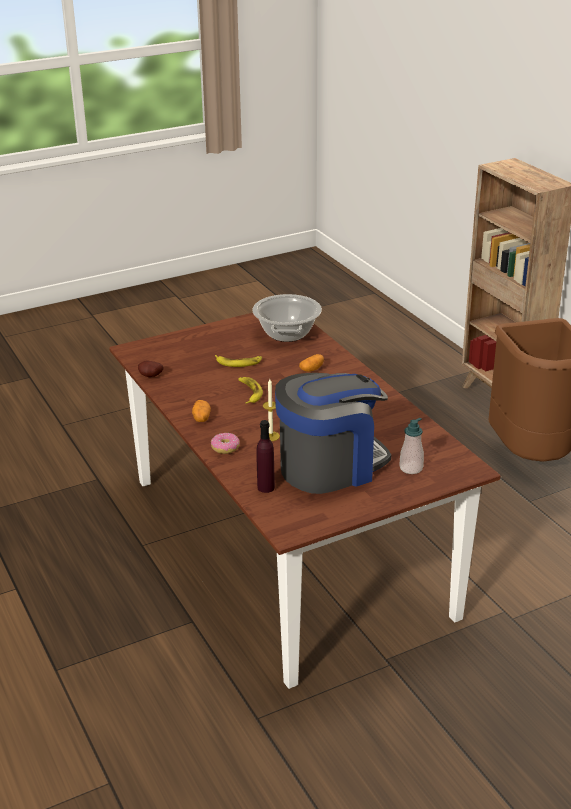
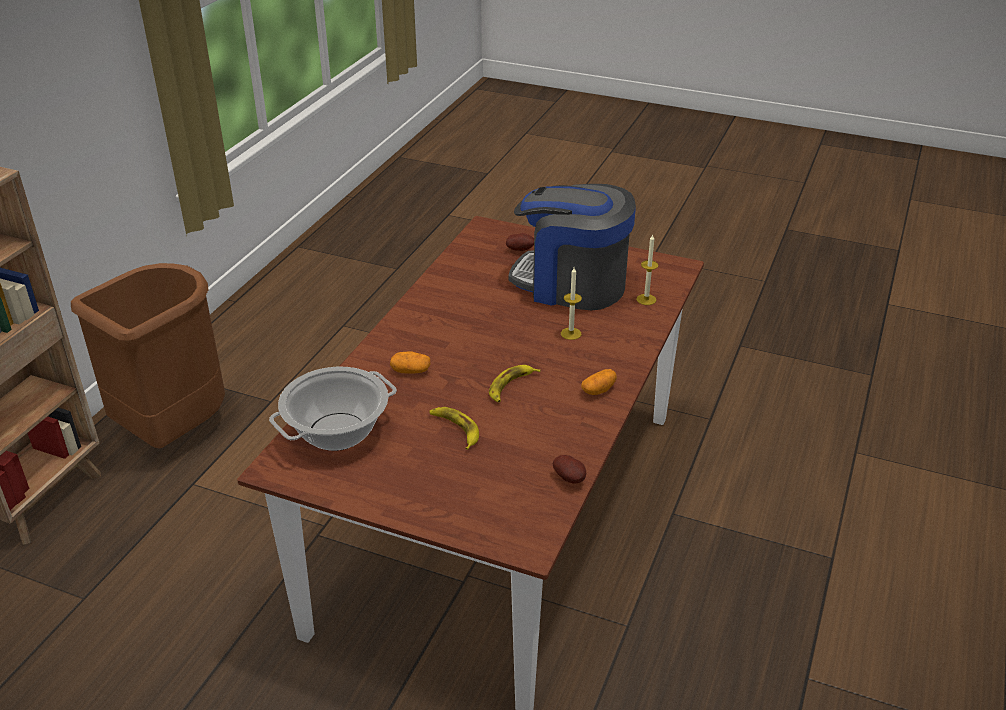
camera: 130 degrees left, 5 degrees up
donut [211,433,240,454] -> none
purple bottle [256,420,275,493] -> candle [636,235,658,305]
soap dispenser [399,418,424,474] -> potato [506,233,534,251]

